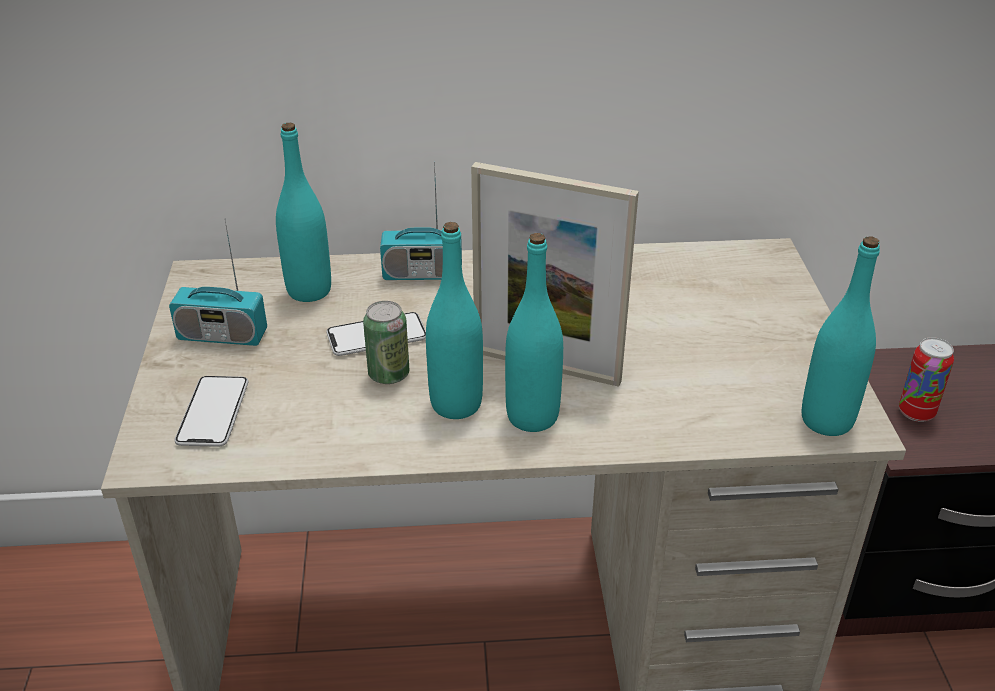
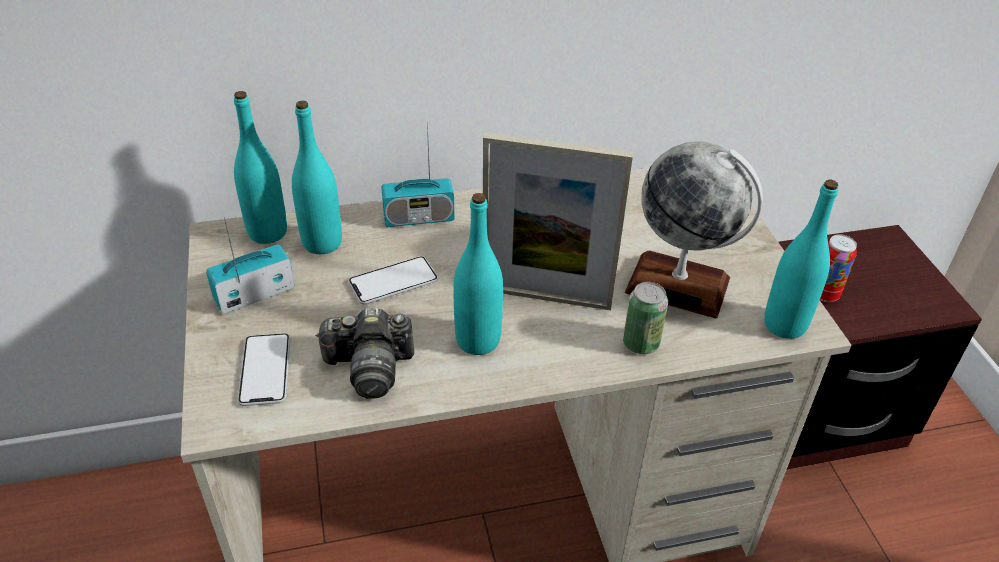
camera: 10 degrees left, 5 degrees up
radio [169,218,267,346] -> radio turned 150 degrees clockwise [206,217,295,314]
can [363,301,409,384] -> can moved to [623,282,668,354]
turquoise bottle [505,233,563,432] -> turquoise bottle moved to [234,91,287,244]
none -> camera [315,308,414,399]
none -> globe [625,141,763,319]

